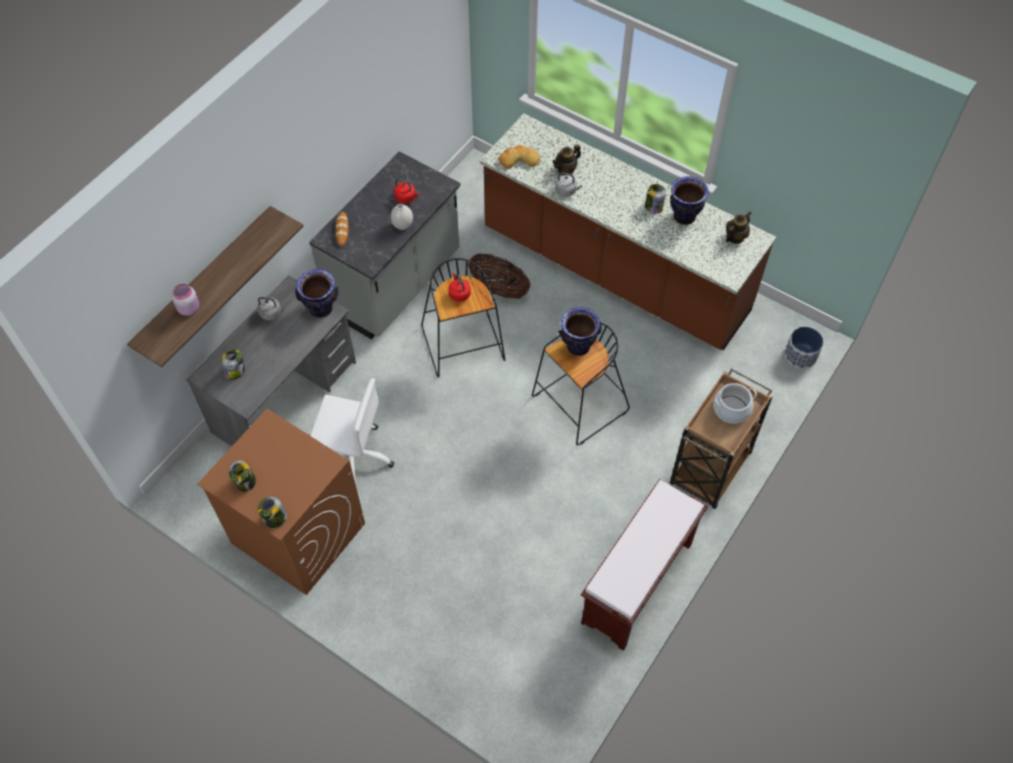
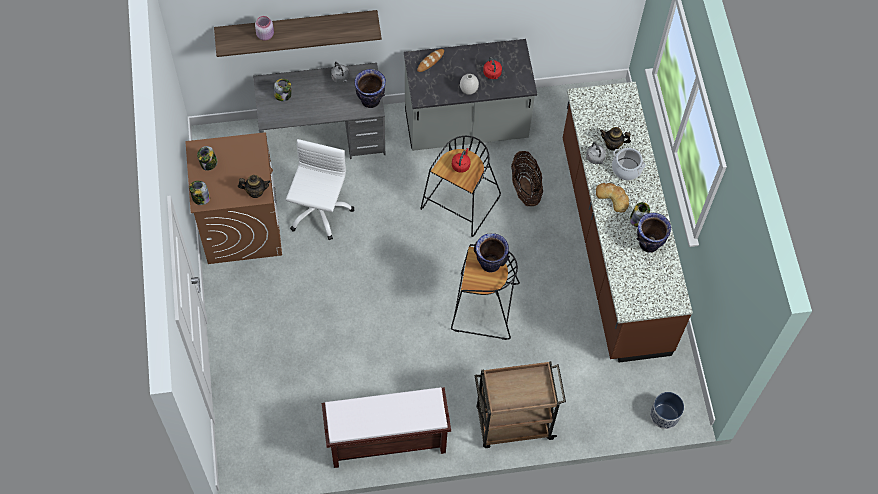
camera: 45 degrees right, 5 degrees up
white office chair [310,378,394,484] -> white office chair turned 135 degrees counterclockwise [286,139,354,240]
bread [498,145,541,169] -> bread moved to [596,183,629,212]
cooking pot [713,383,757,424] -> cooking pot moved to [612,148,646,180]
teapot [726,211,751,244] -> teapot moved to [238,175,270,198]

